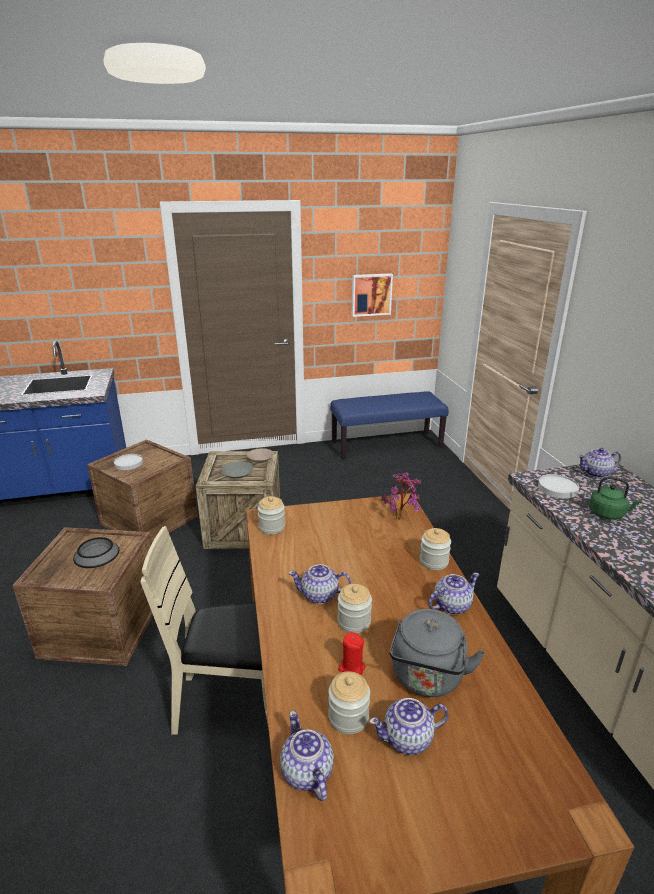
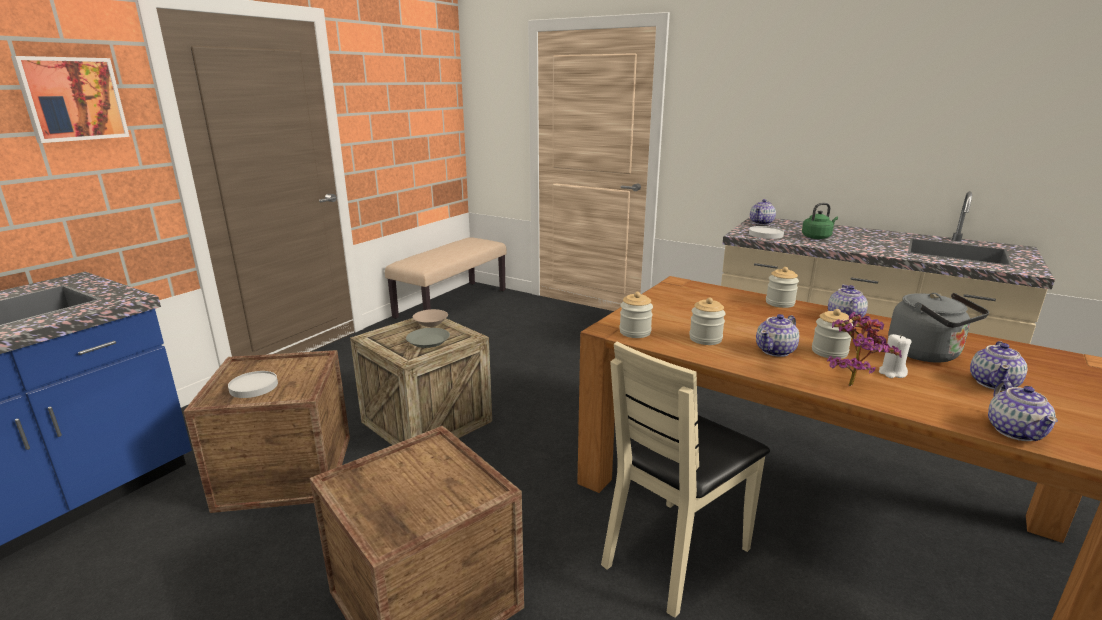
camera: 45 degrees left, 5 degrees down
bowl [73,537,120,568] -> none
teapot [280,711,334,801] -> teapot turned 105 degrees counterclockwise [988,380,1058,441]
jar [328,671,370,734] -> jar moved to [689,297,726,345]
blue bench [330,391,449,459] -> beige bench [385,237,507,319]
red candle [338,632,366,675] -> white candle [879,334,912,378]
picture [352,273,393,317] -> picture moved to [11,56,130,143]
potted plant [381,472,422,520] -> potted plant moved to [827,312,902,386]

